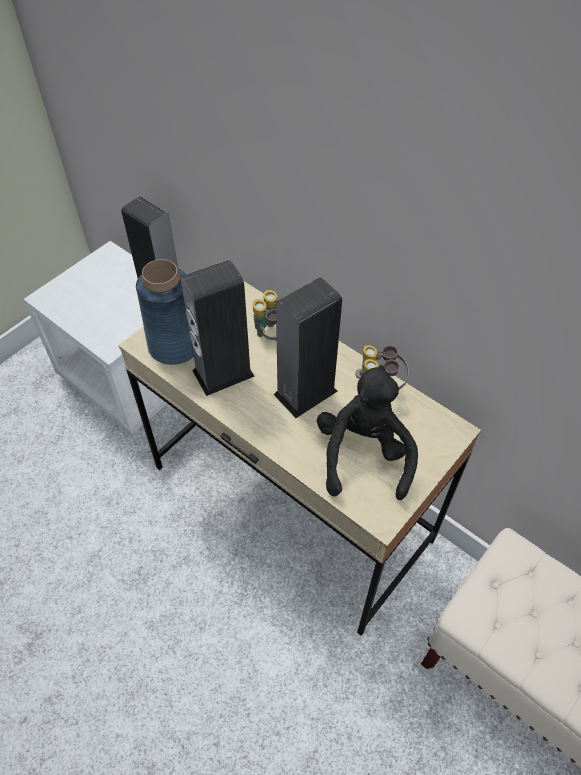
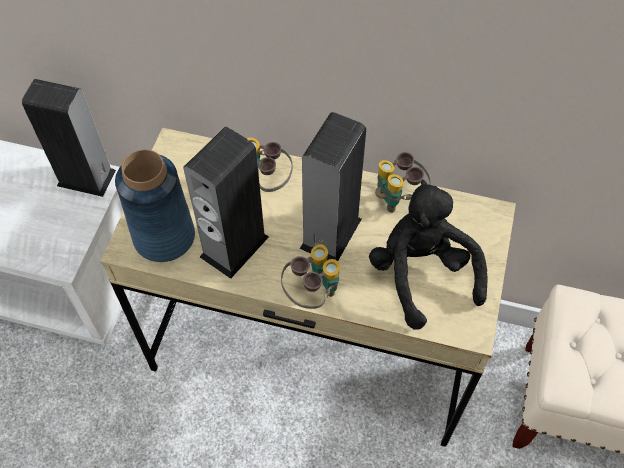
camera: 25 degrees left, 5 degrees up
none -> binoculars [281,244,340,309]

